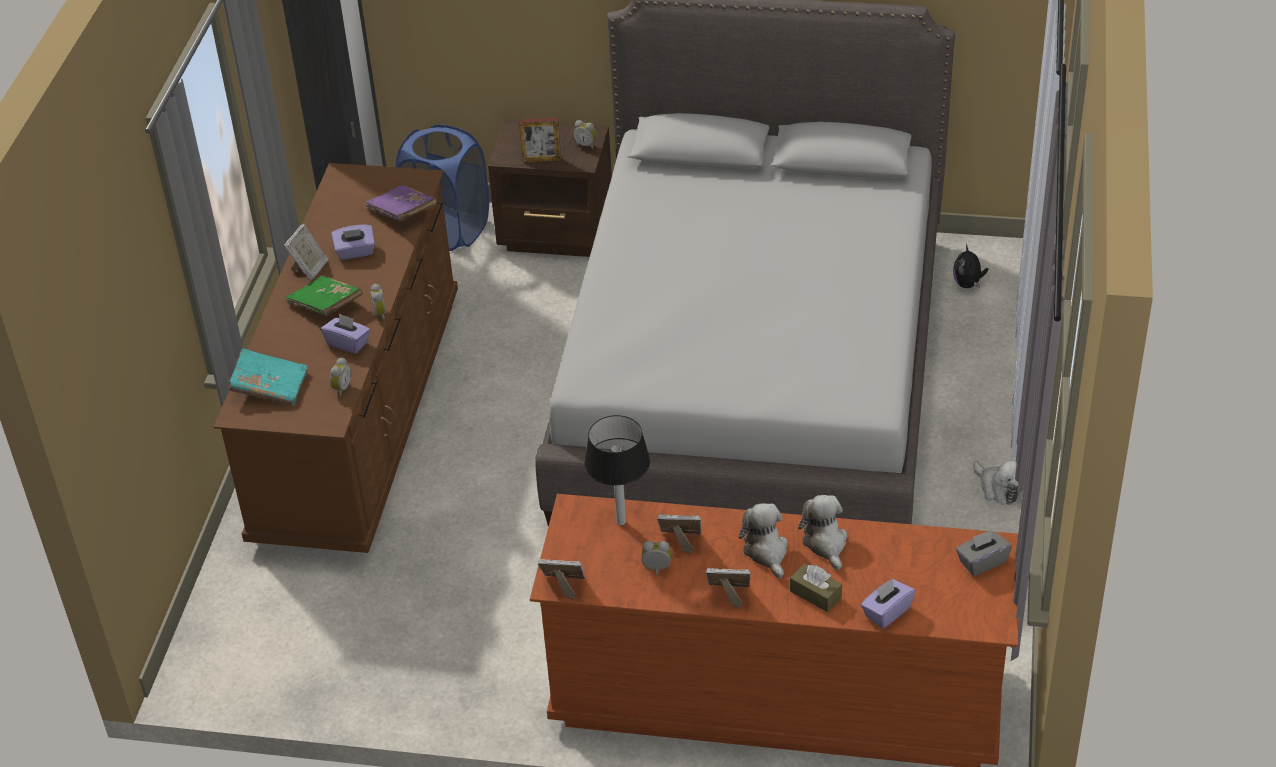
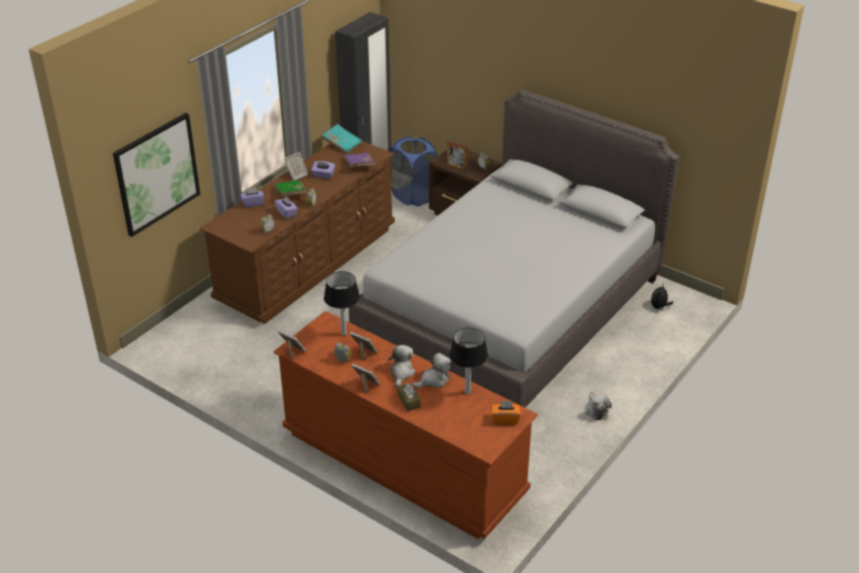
camera: 25 degrees right, 5 degrees down
turquoise book [229,348,308,405] -> turquoise book moved to [322,124,362,154]
plush toy [798,495,848,571] -> plush toy turned 45 degrees clockwise [412,353,451,388]
purple tissue box [861,579,915,628] -> purple tissue box moved to [241,187,264,207]
grey tissue box [956,530,1012,576] -> orange tissue box [492,401,521,424]
none -> picture [113,113,200,237]
none -> table lamp [450,328,488,394]

